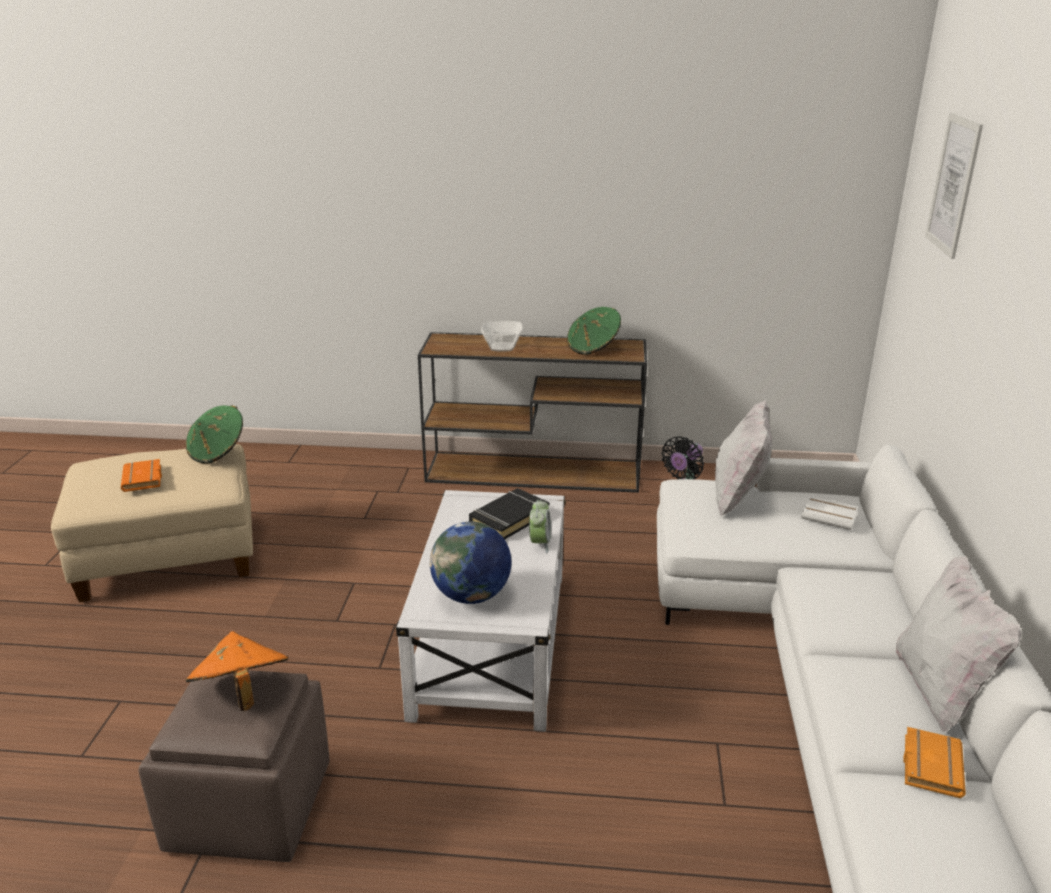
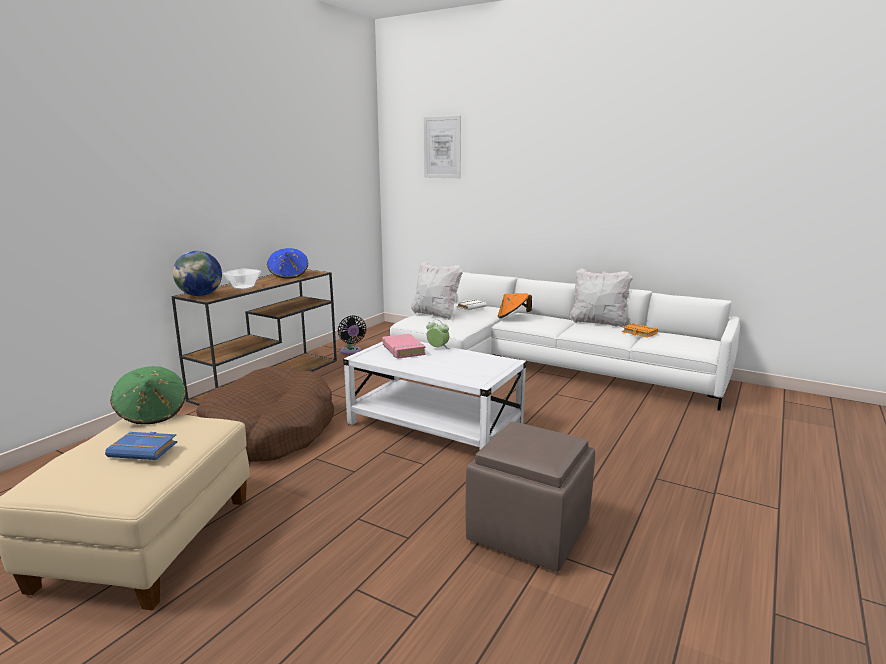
camera: 65 degrees left, 10 degrees down
orange book [121,459,162,492] -> blue book [105,432,177,460]
orange hat [186,631,289,711] -> orange hat moved to [498,293,532,318]
globe [430,521,511,604] -> globe moved to [173,251,222,296]
black book [469,488,550,539] -> pink book [383,334,426,359]
green hat [567,307,621,355] -> blue hat [267,248,308,279]
none -> brown dog bed [196,367,334,462]

